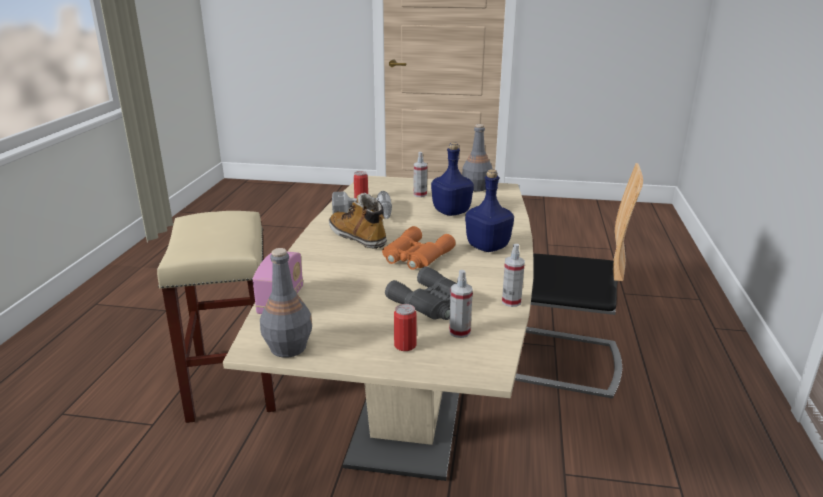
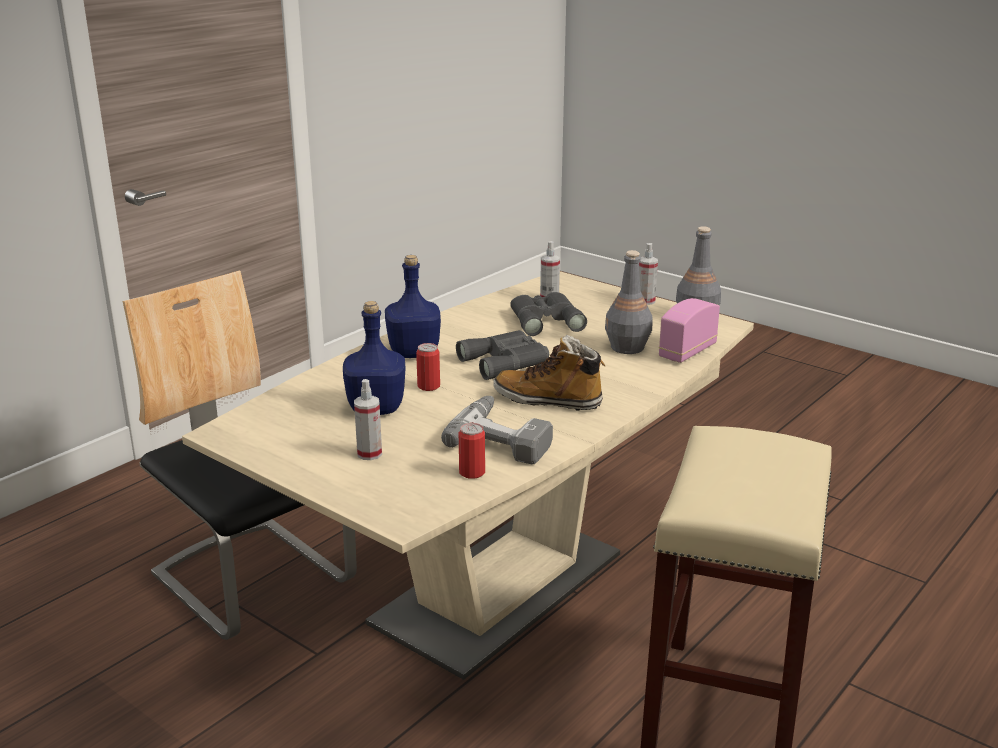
camera: 150 degrees left, 0 degrees up
boot [329,192,387,249] -> boot turned 120 degrees clockwise [493,335,606,411]
orange binoculars [382,226,456,270] -> grey binoculars [456,330,549,380]
can [394,304,417,351] -> can moved to [416,343,440,391]
grey bottle [462,124,493,192] -> grey bottle moved to [605,250,652,354]
spray bottle [502,244,525,307] -> spray bottle moved to [639,243,658,305]

